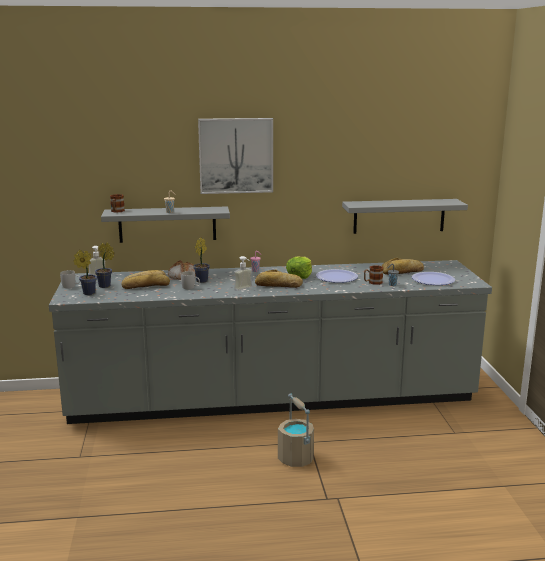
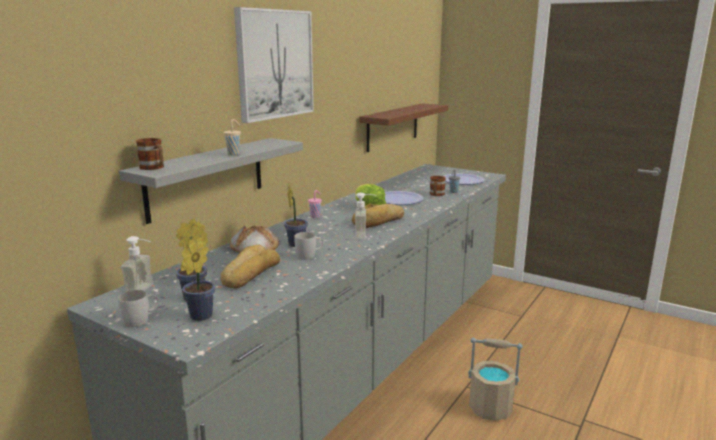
camera: 50 degrees left, 0 degrees up
grey shelf [342,199,468,234] -> brown shelf [359,103,448,152]
bread [382,258,424,275] -> none

